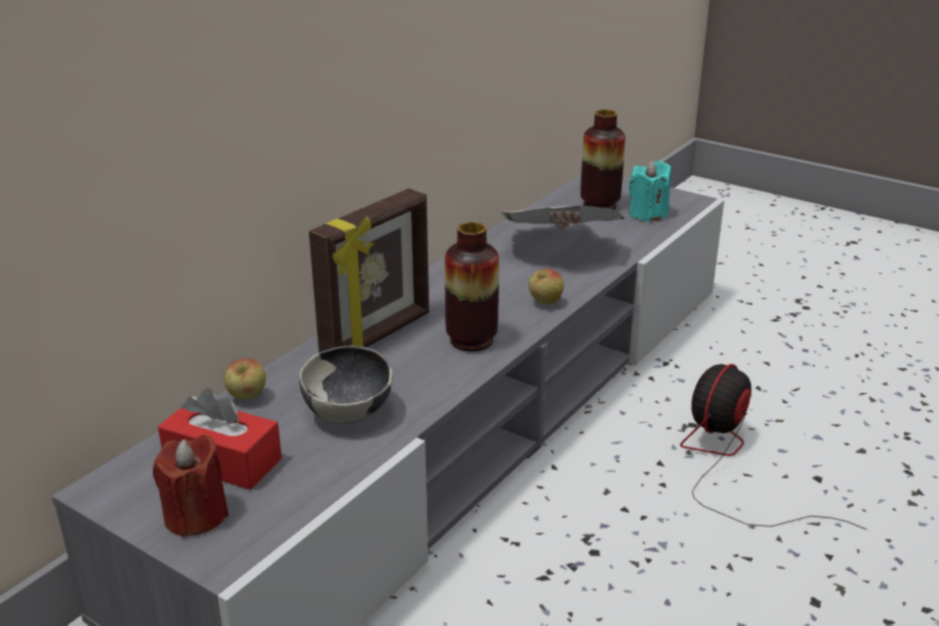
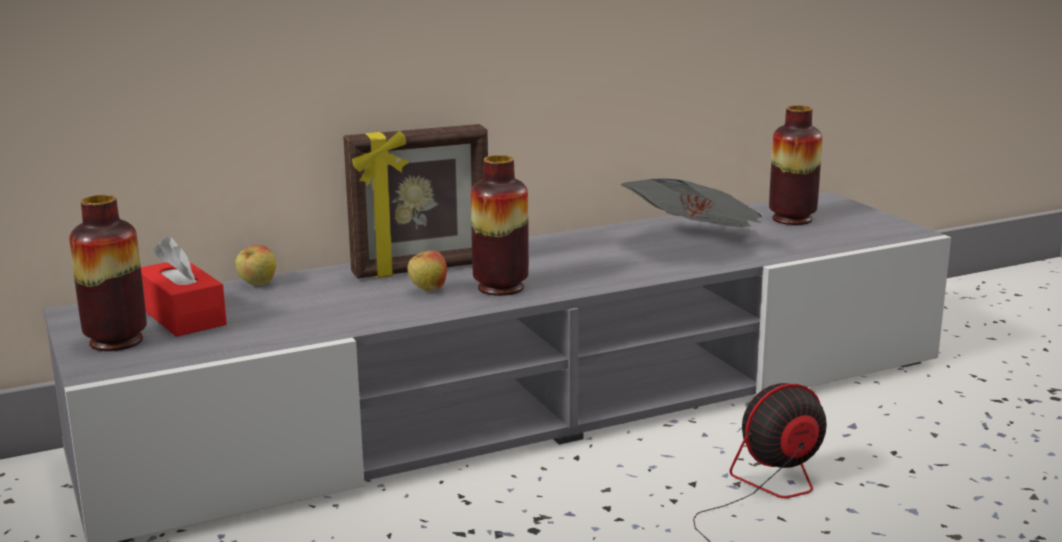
camera: 30 degrees right, 10 degrees down
red candle [153,435,229,538] -> vase [69,195,147,351]
bowl [299,346,393,423] -> none
apple [529,269,564,305] -> apple moved to [407,250,447,292]
turquoise candle [629,161,671,222] -> none

